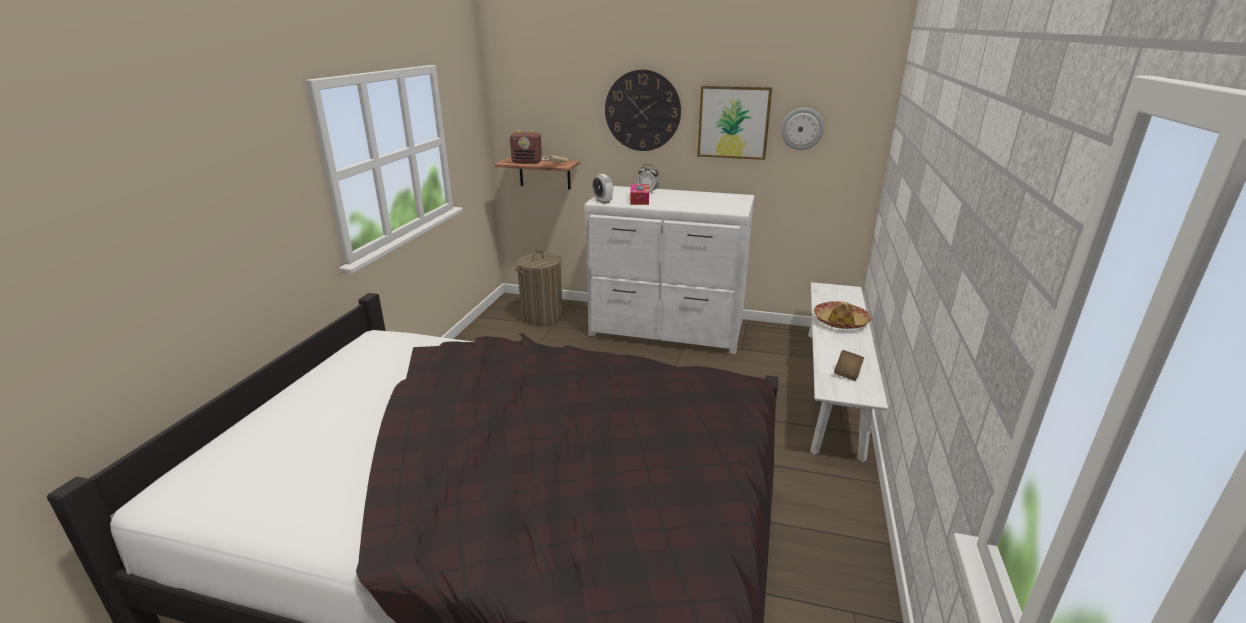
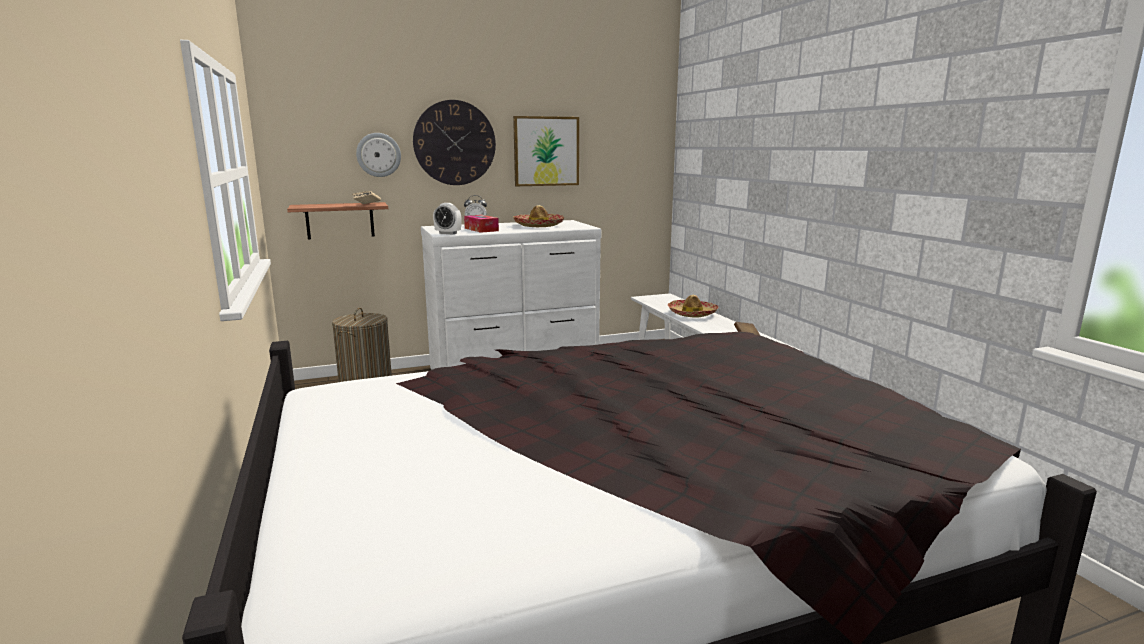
camera: 35 degrees left, 10 degrees down
radio [510,130,542,164] -> none
wall clock [781,108,824,150] -> wall clock moved to [356,133,401,177]
none -> hat [513,205,564,227]

